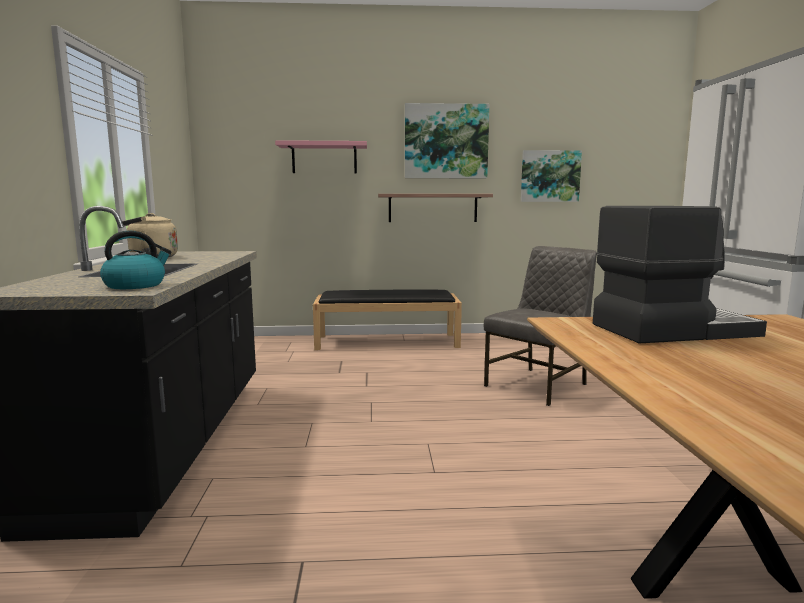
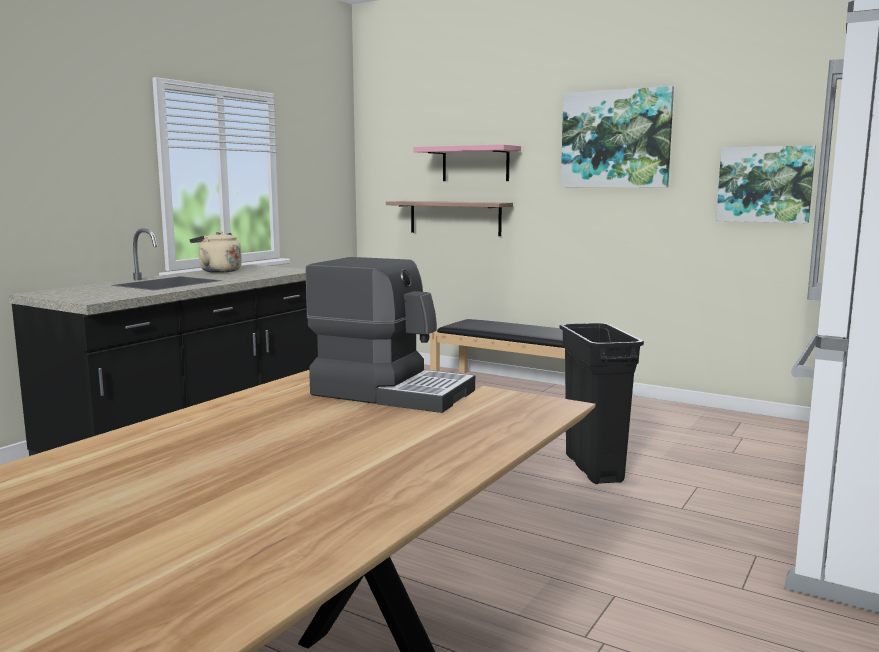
camera: 35 degrees right, 0 degrees up
kettle [100,230,172,289] -> none
shelf [378,194,493,222] -> shelf moved to [386,201,513,236]
grey chair [484,246,597,406] -> black trash can [560,323,644,484]

